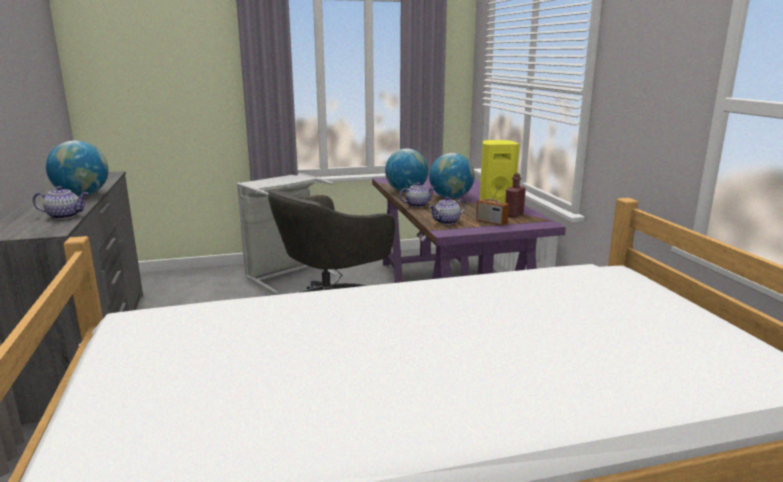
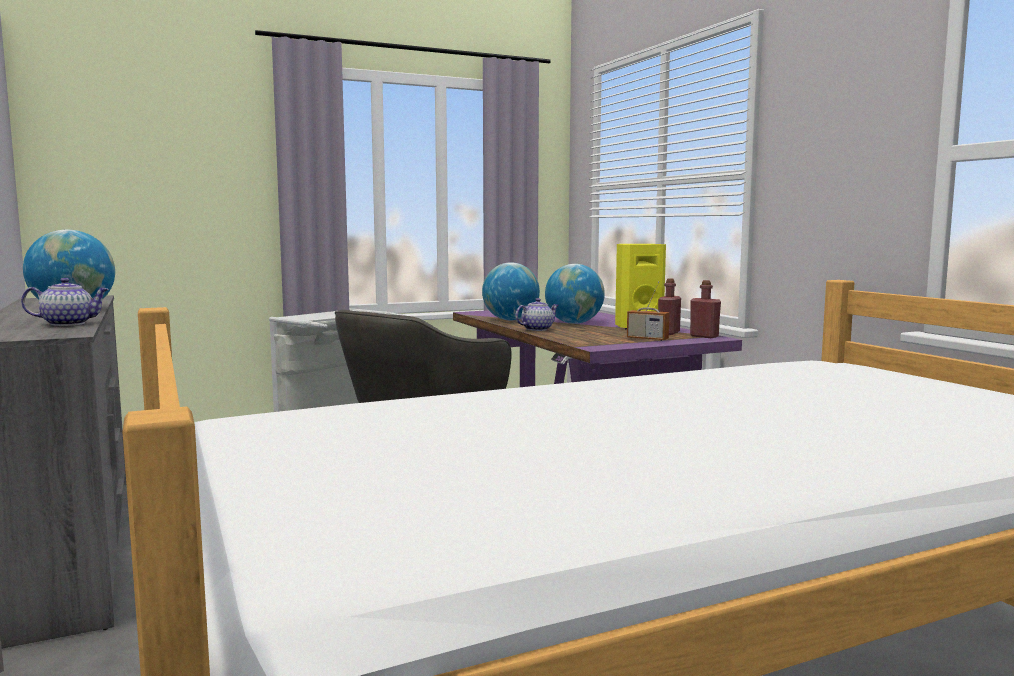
camera: 10 degrees left, 10 degrees down
teapot [429,197,465,225] -> none
none -> red bottle [690,280,721,338]

